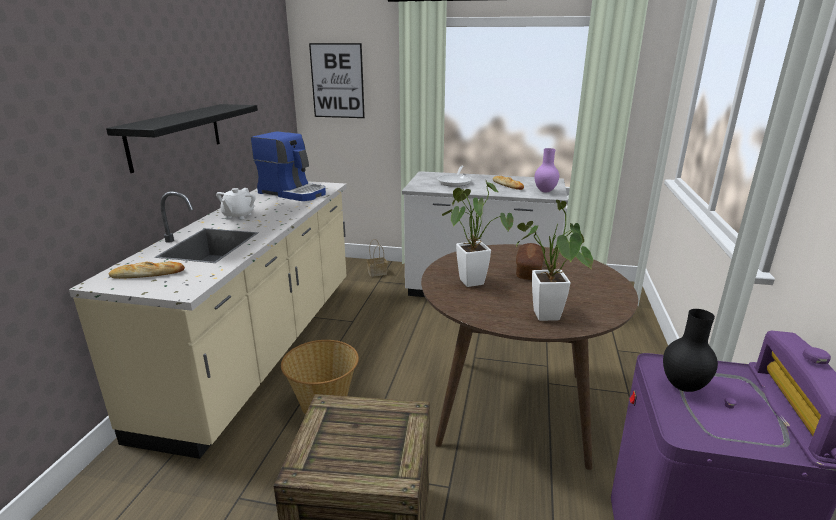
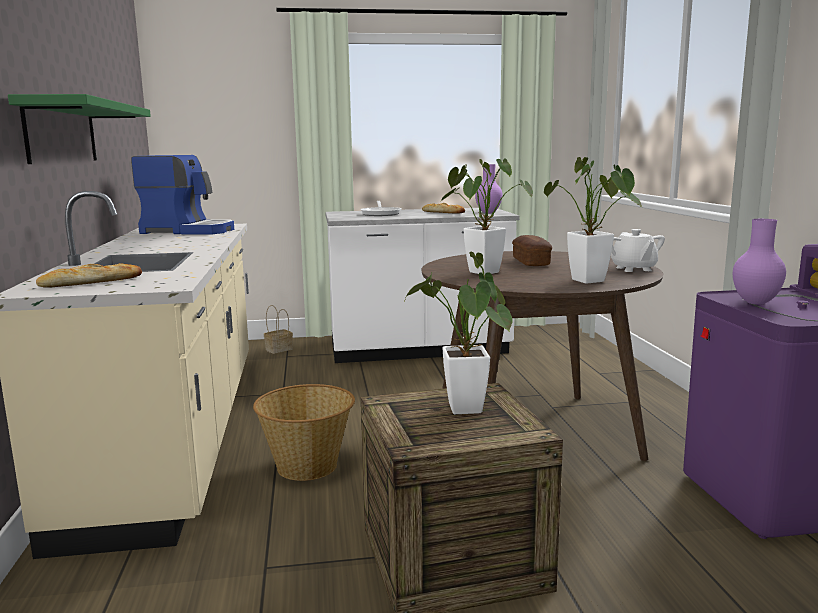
camera: 20 degrees left, 10 degrees down
black shelf [106,104,258,173] -> green shelf [8,94,151,164]
white teapot [216,188,256,219] -> white teapot moved to [611,229,665,272]
picture [309,43,365,118] -> none
black vase [663,309,718,392] -> purple vase [733,219,786,305]
none -> potted plant [405,252,512,414]

